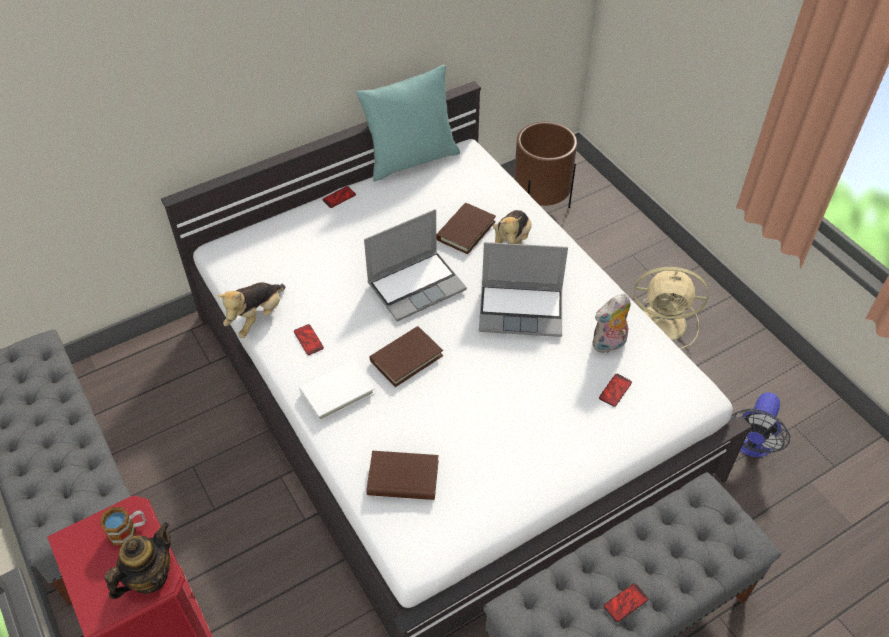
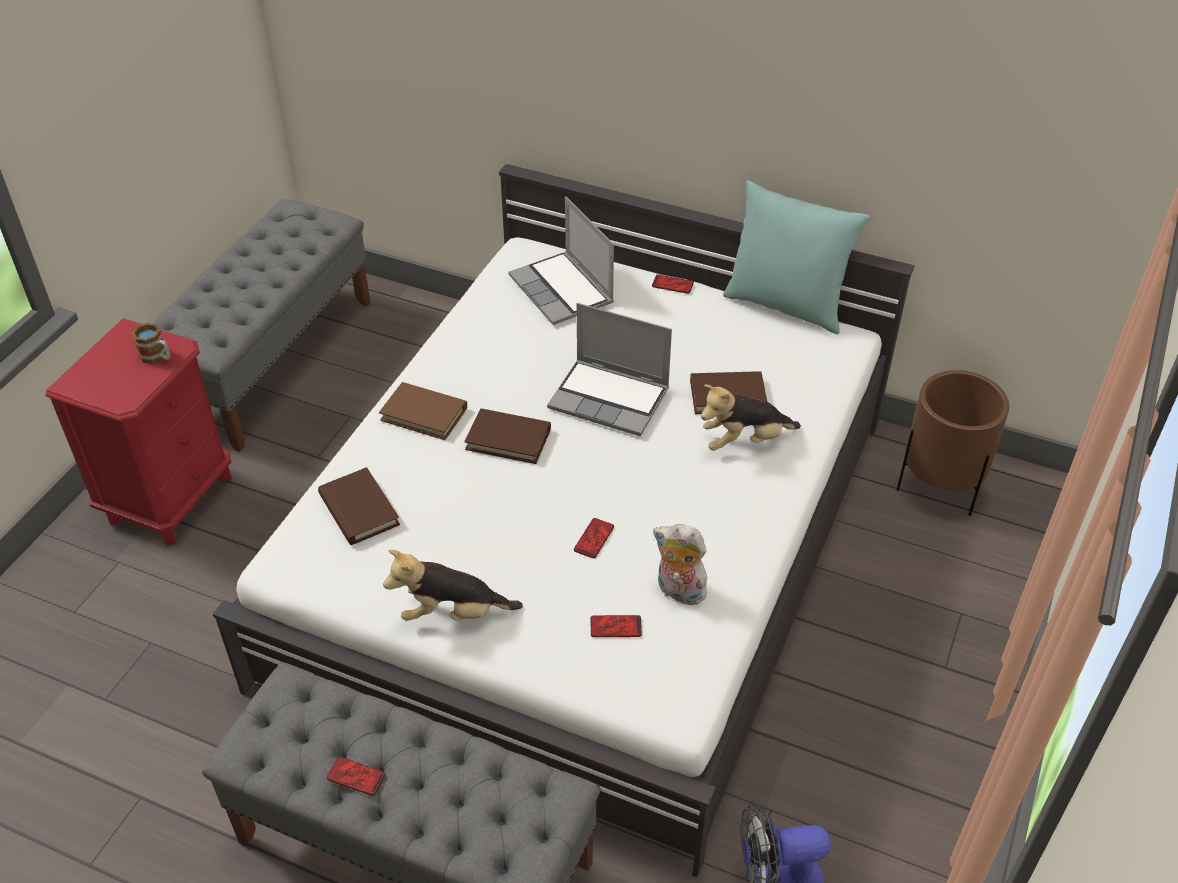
camera: 55 degrees right, 5 degrees down
teapot [104,522,171,599] -> none
plush toy [217,283,285,338] -> plush toy moved to [383,550,523,621]
phone [294,324,324,355] -> phone moved to [574,518,614,558]
white book [299,360,375,422] -> brown book [379,382,467,440]
laptop [479,242,568,337] -> laptop moved to [509,196,614,325]
beige fan [634,267,709,349] -> none

